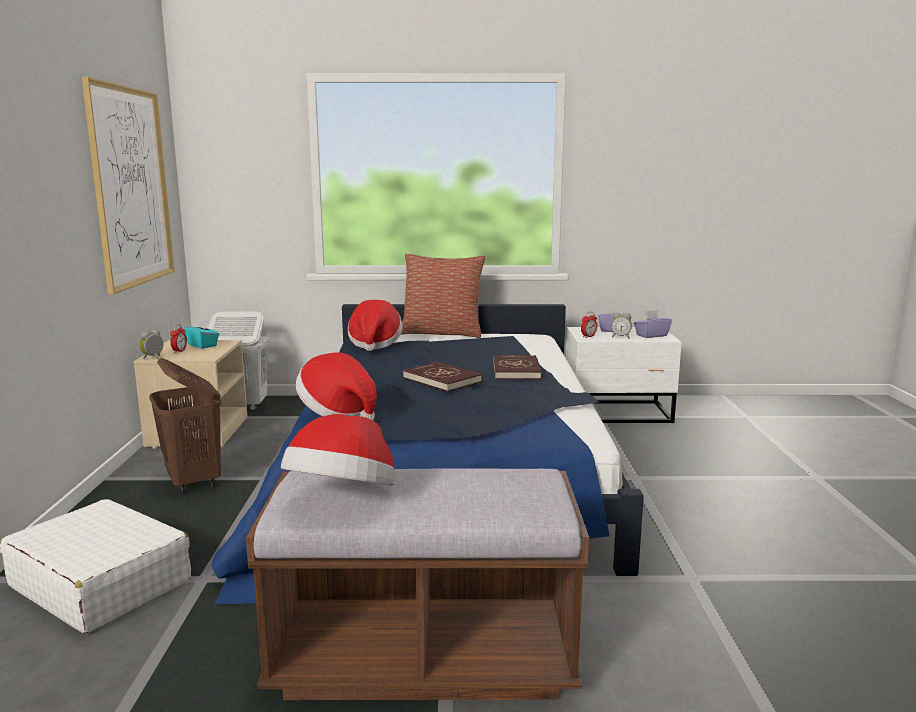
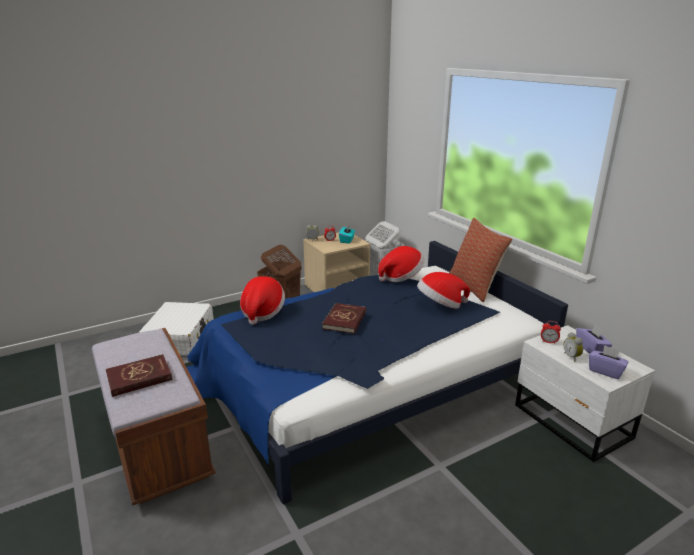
camera: 60 degrees right, 10 degrees up
picture [81,77,175,294] -> none
hat [281,414,395,486] -> hat moved to [417,272,470,309]
red book [493,355,542,380] -> red book moved to [106,354,172,397]

